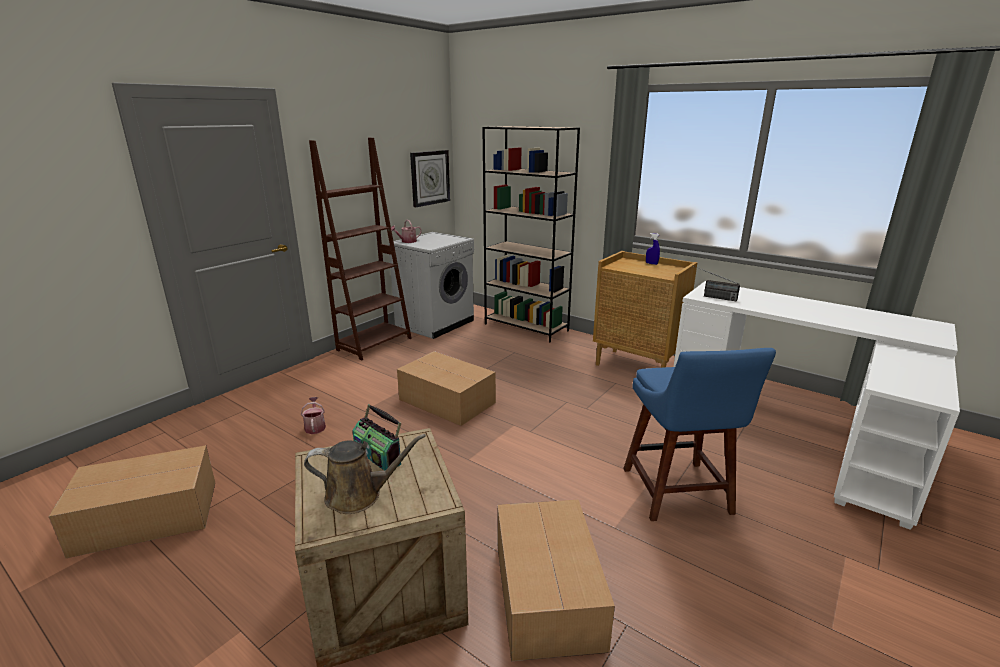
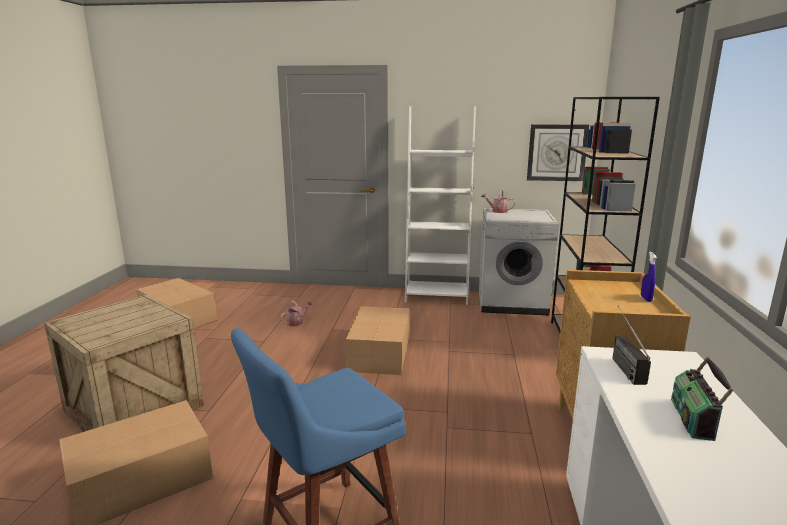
camera: 60 degrees right, 5 degrees down
brown watering can [304,434,426,514] -> none
brown bookcase [309,138,412,360] -> white bookcase [405,106,476,305]
radio [352,404,401,470] -> radio moved to [671,357,733,441]

